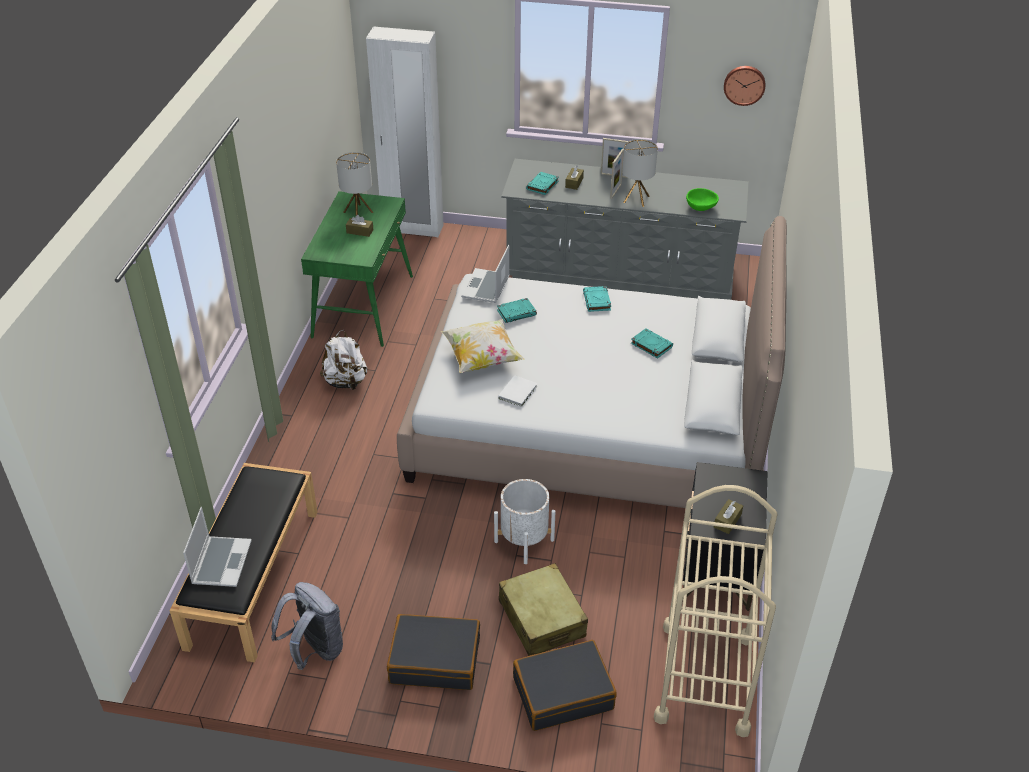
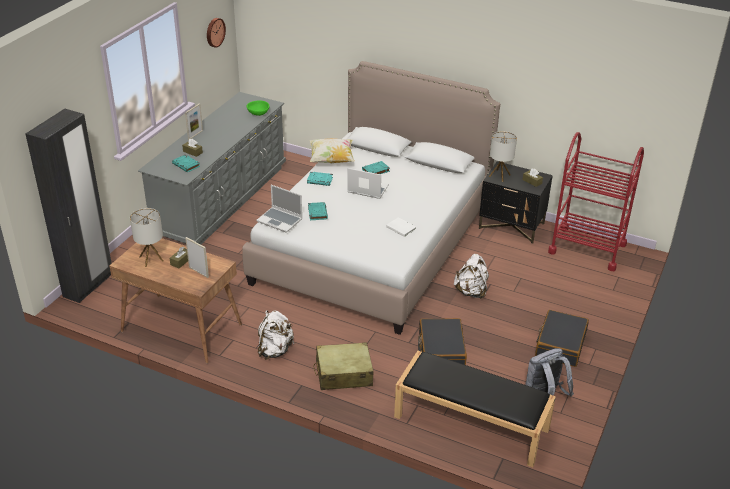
camera: 75 degrees left, 5 degrees down
laptop [183,507,252,587] -> laptop moved to [347,168,389,199]
green desk [301,191,413,347] -> brown desk [110,238,242,363]
white wardrobe [366,26,444,238] -> black wardrobe [26,109,112,303]
pillow [441,319,524,373] -> pillow moved to [310,138,355,163]
white planter [494,479,556,564] -> white backpack [454,254,489,299]
beige suitcase [499,563,588,656] -> beige suitcase moved to [313,342,374,390]
black suitcase [513,640,617,731] -> black suitcase moved to [418,318,467,365]
picture frame [610,148,624,199] -> picture frame moved to [185,237,209,278]
table lamp [622,139,658,207] -> table lamp moved to [489,131,517,182]
beige cart [654,485,777,737] -> red cart [548,132,644,271]

